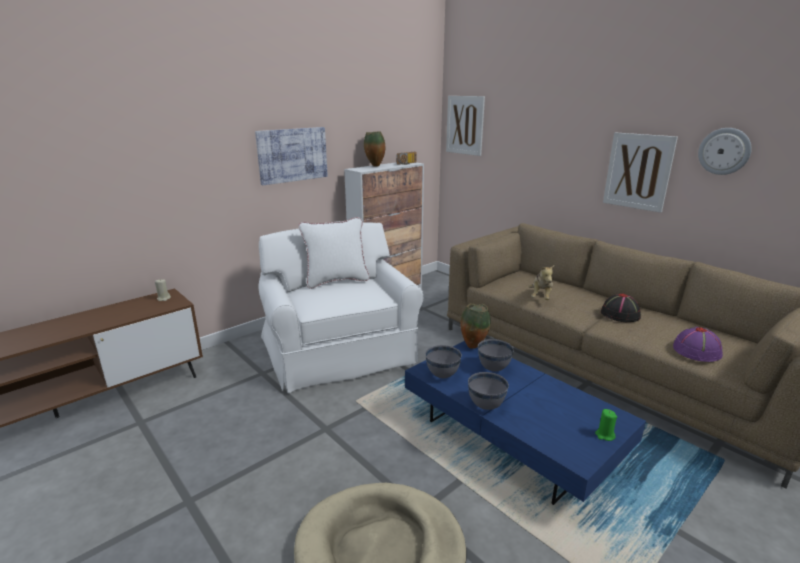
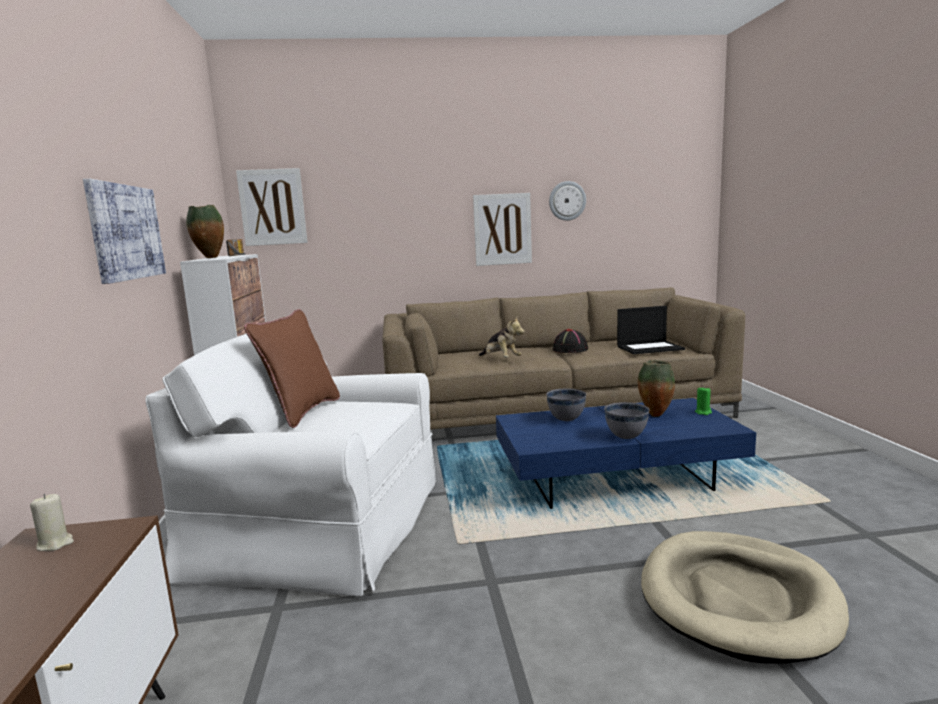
camera: 55 degrees left, 10 degrees down
white pillow [299,217,370,289] -> brown pillow [244,309,340,428]
grey bowl [425,345,462,378] -> none
vase [461,303,491,349] -> vase moved to [638,360,675,417]
purple hat [673,327,723,362] -> laptop [617,306,685,354]

